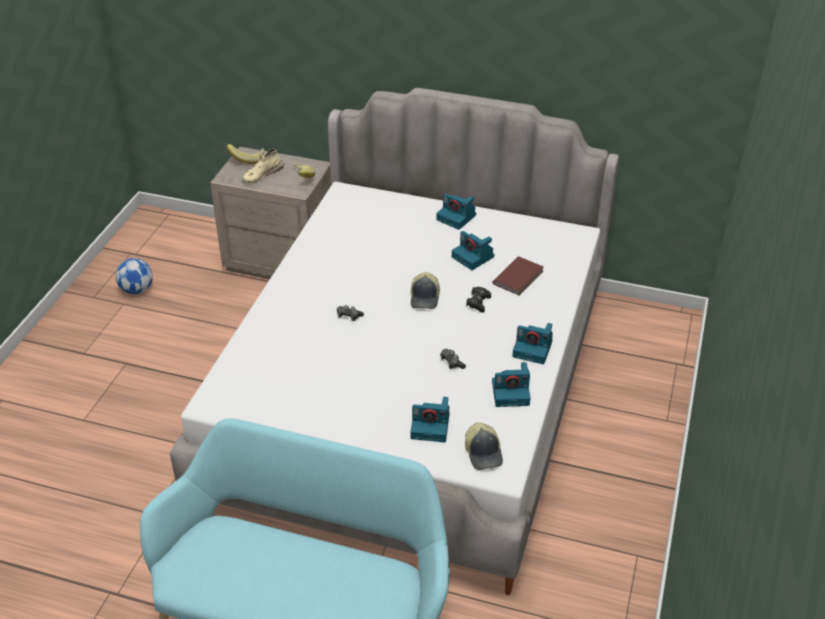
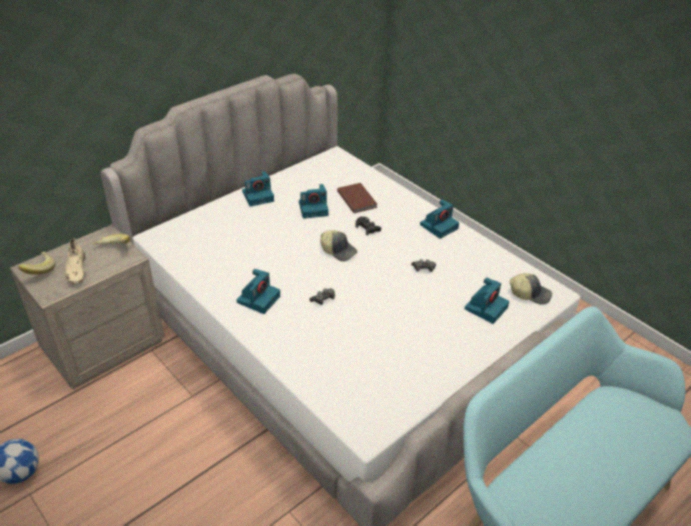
camera: 60 degrees left, 0 degrees up
camera [492,362,531,407] -> camera moved to [237,269,280,314]

